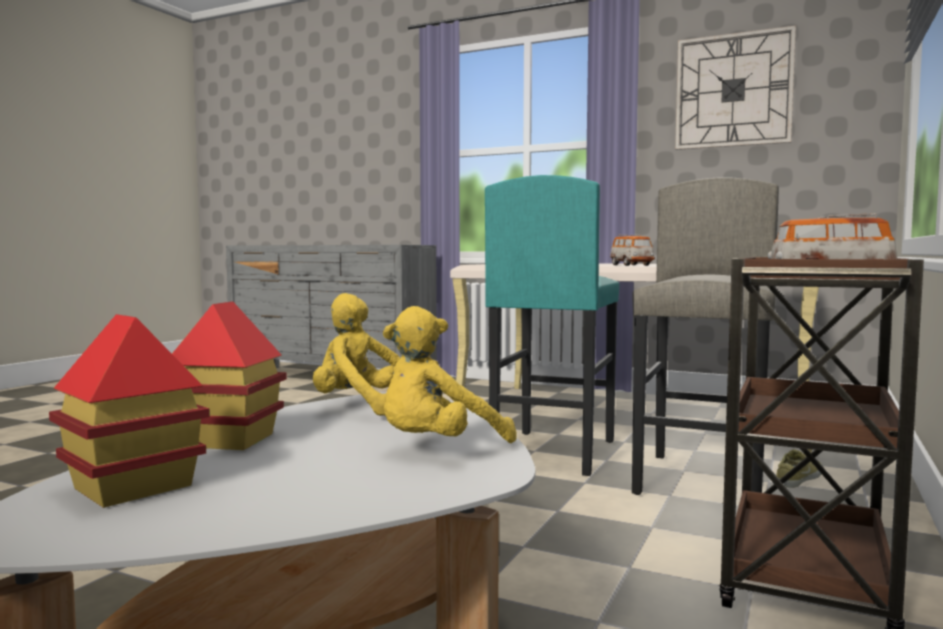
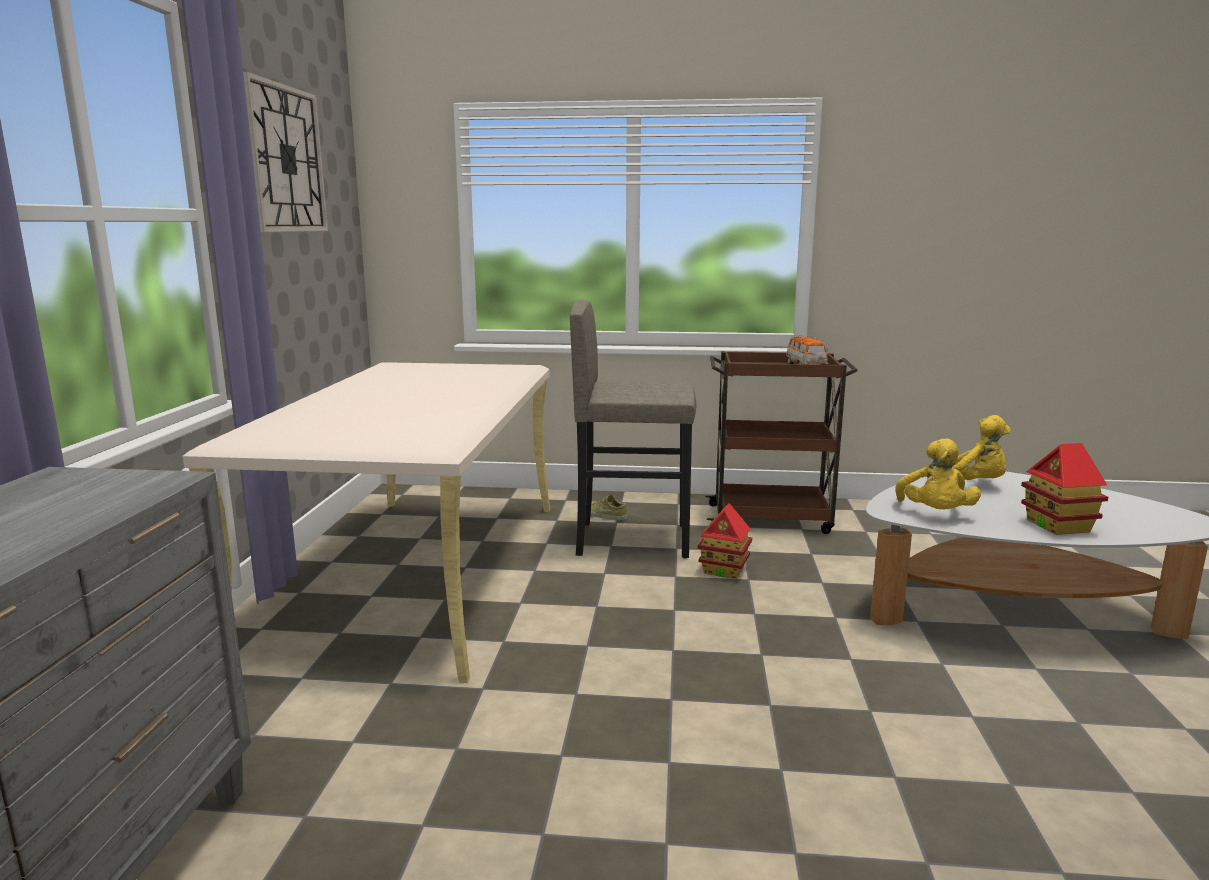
camera: 110 degrees left, 10 degrees up
toy house [49,314,210,508] -> toy house moved to [697,503,752,579]
turquoise stool [485,175,619,476] -> none
toy car [610,235,655,266] -> none

